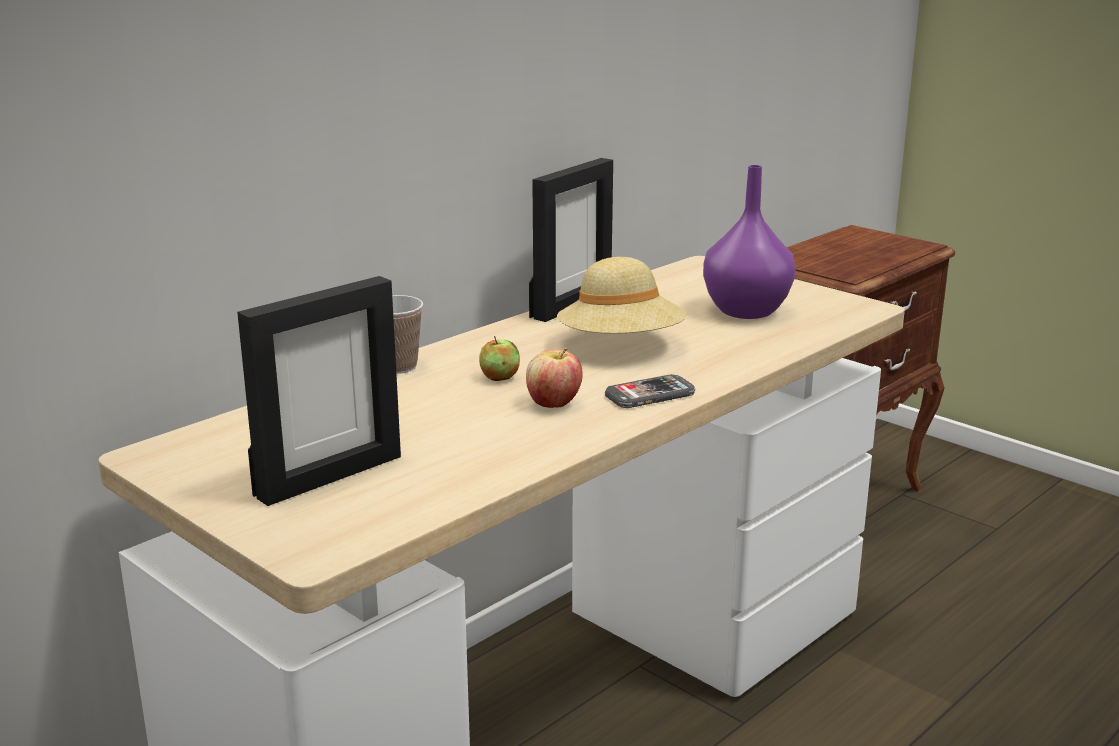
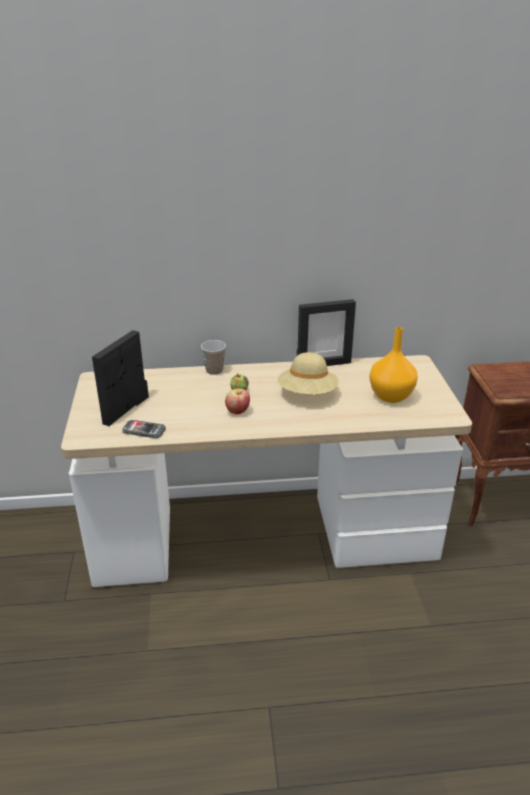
camera: 40 degrees right, 10 degrees up
picture frame [237,276,401,506] -> picture frame turned 120 degrees clockwise [92,330,149,426]
phone [605,374,695,408] -> phone moved to [122,420,166,438]
purple vase [703,165,795,319] -> orange vase [369,327,418,403]

